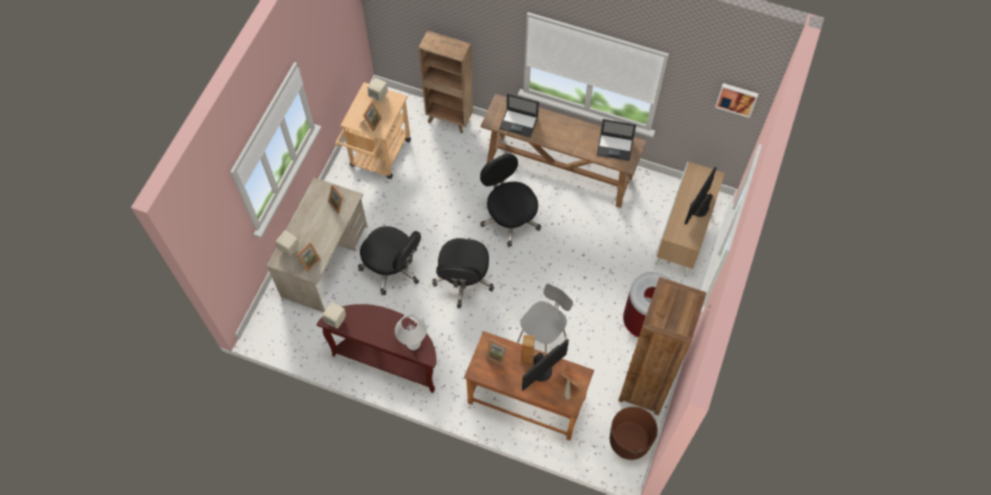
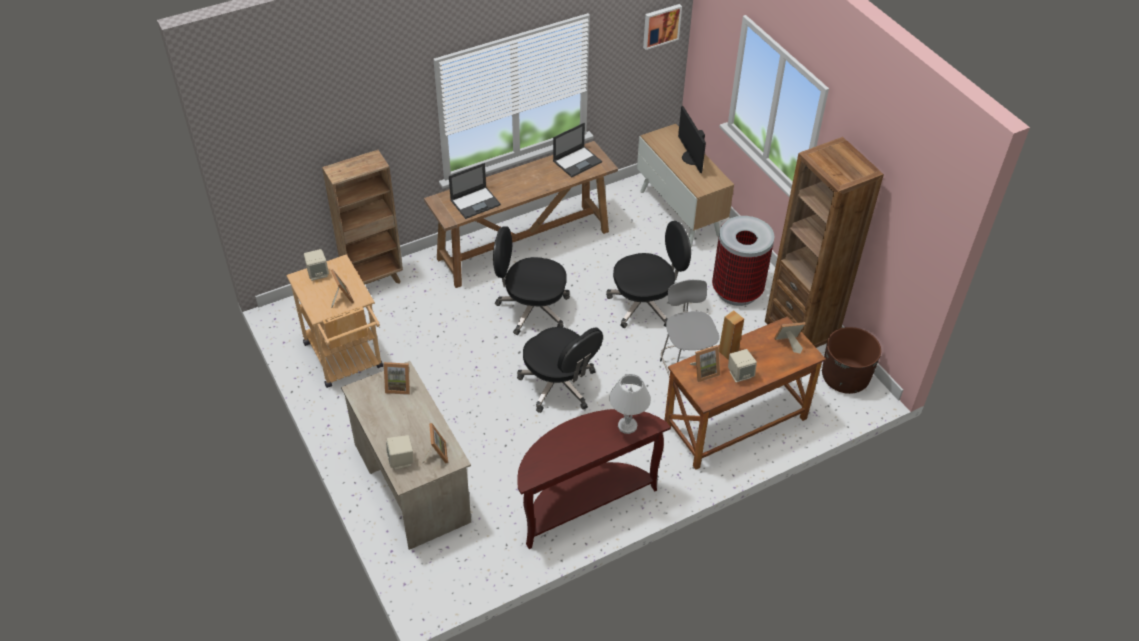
camera: 50 degrees left, 15 degrees down
beige speaker [322,302,346,329] -> beige speaker moved to [728,349,757,382]
black office chair [358,226,421,295] -> black office chair moved to [606,221,691,328]
monitor [522,339,569,391] -> none

